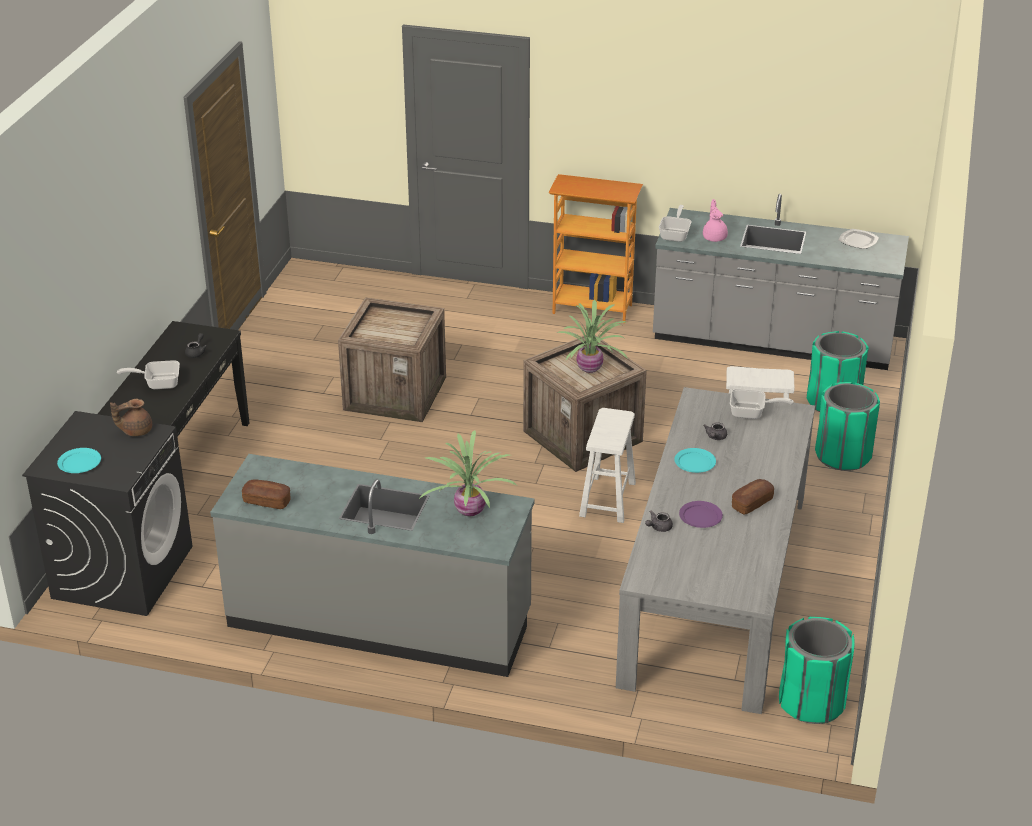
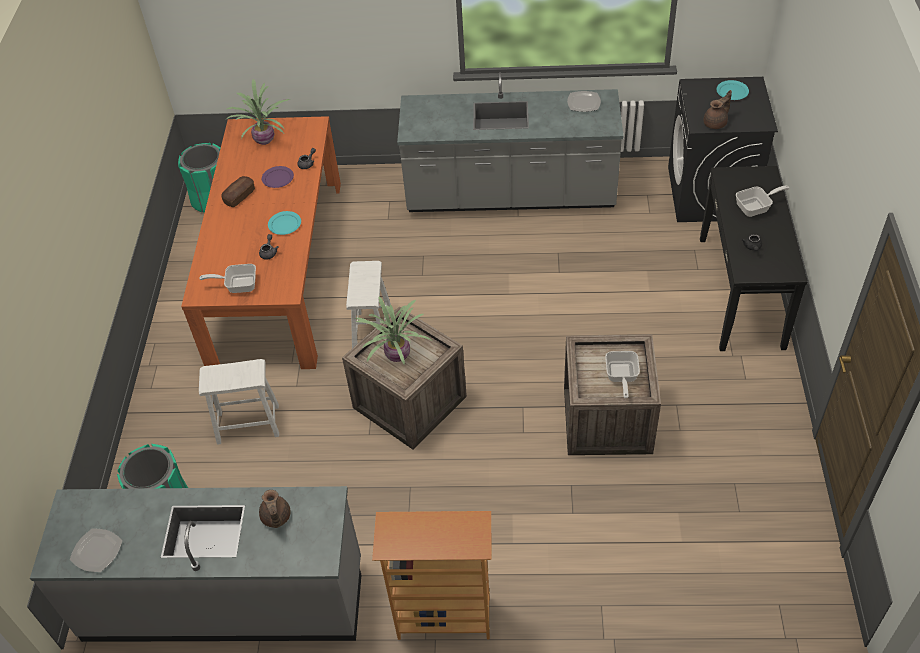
camera: 170 degrees right, 15 degrees up
bread [242,479,290,509] -> plate [567,91,601,112]
potted plant [419,430,517,516] -> potted plant moved to [225,79,291,145]
grey dining table [616,387,815,714] -> orange dining table [181,116,341,369]
frying pan [659,205,691,242] -> frying pan moved to [605,351,640,398]
pink teapot [703,199,728,242] -> brown teapot [259,490,290,528]
green trash can [815,382,880,471] -> none

